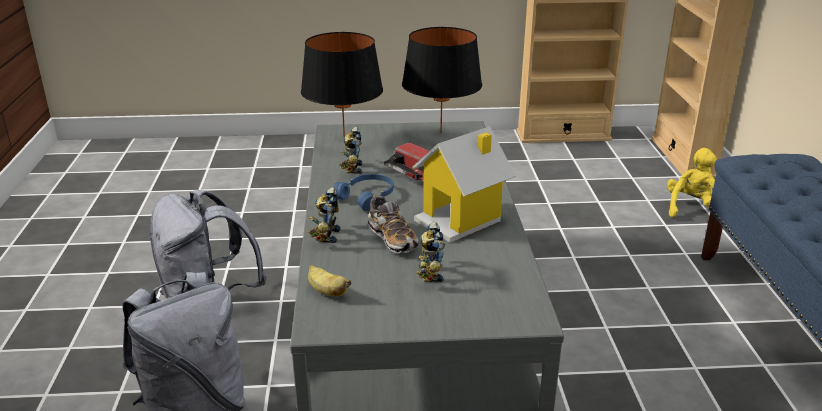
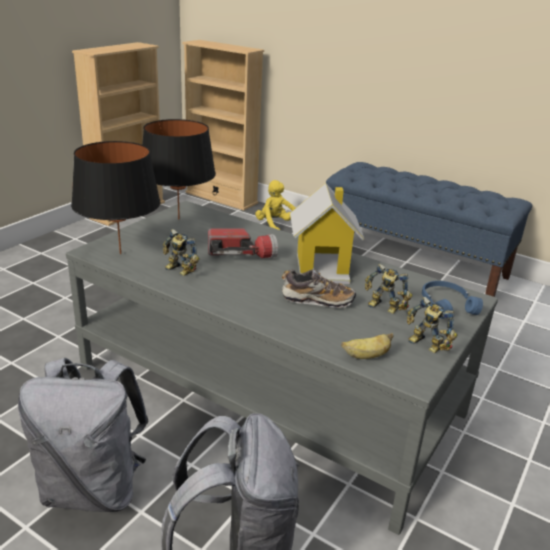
camera: 55 degrees left, 0 degrees up
toy robot [308,187,340,243] -> toy robot moved to [407,297,457,353]
blue headphones [333,174,394,211] -> blue headphones moved to [422,281,483,319]

